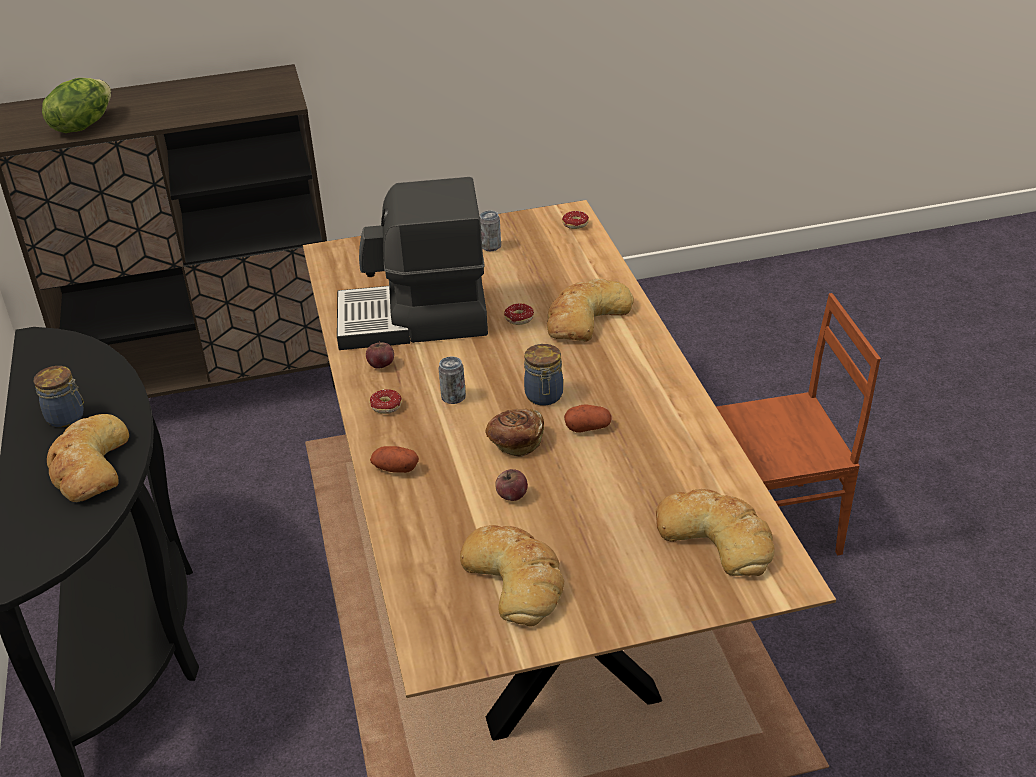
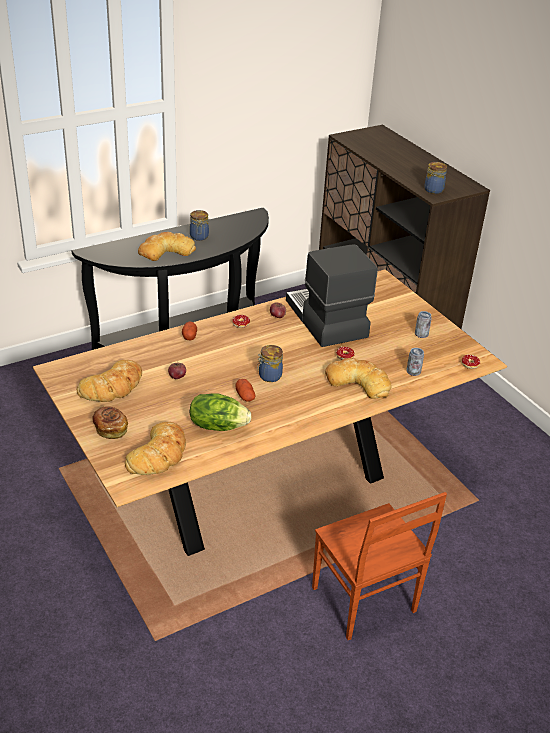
camera: 70 degrees right, 0 degrees up
lettuce [42,78,111,133] -> lettuce moved to [190,393,252,431]
can [438,356,466,404] -> can moved to [406,348,424,376]
bread [485,408,544,457] -> bread moved to [92,406,128,439]
none -> jar [424,162,447,194]

